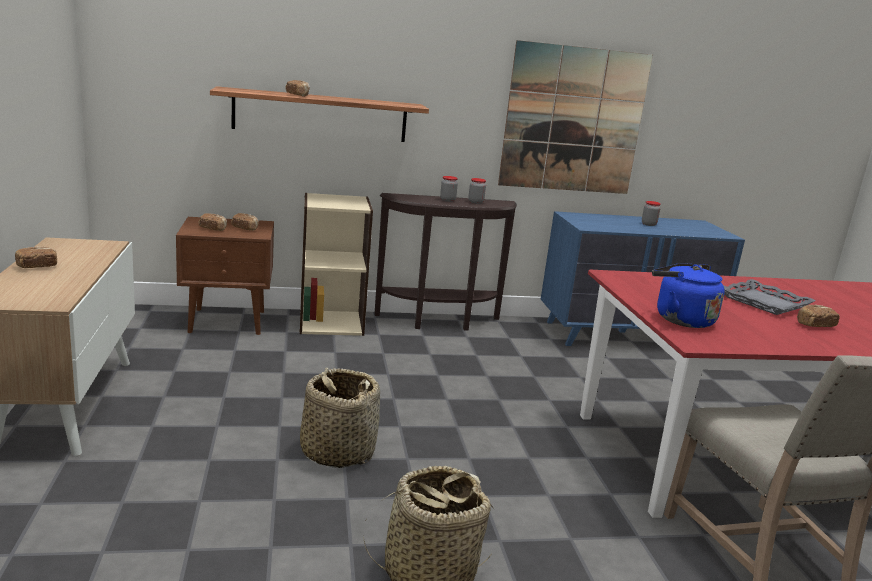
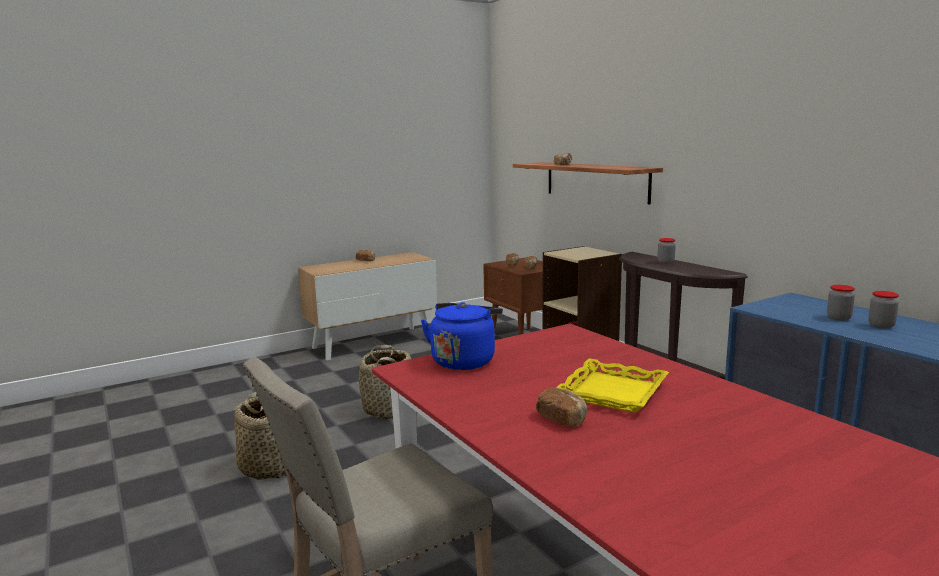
camera: 70 degrees right, 5 degrees down
jar [468,178,486,204] -> jar moved to [827,285,855,321]
picture [498,40,653,194] -> none
grey tray [723,279,815,315] -> yellow tray [556,358,669,413]

